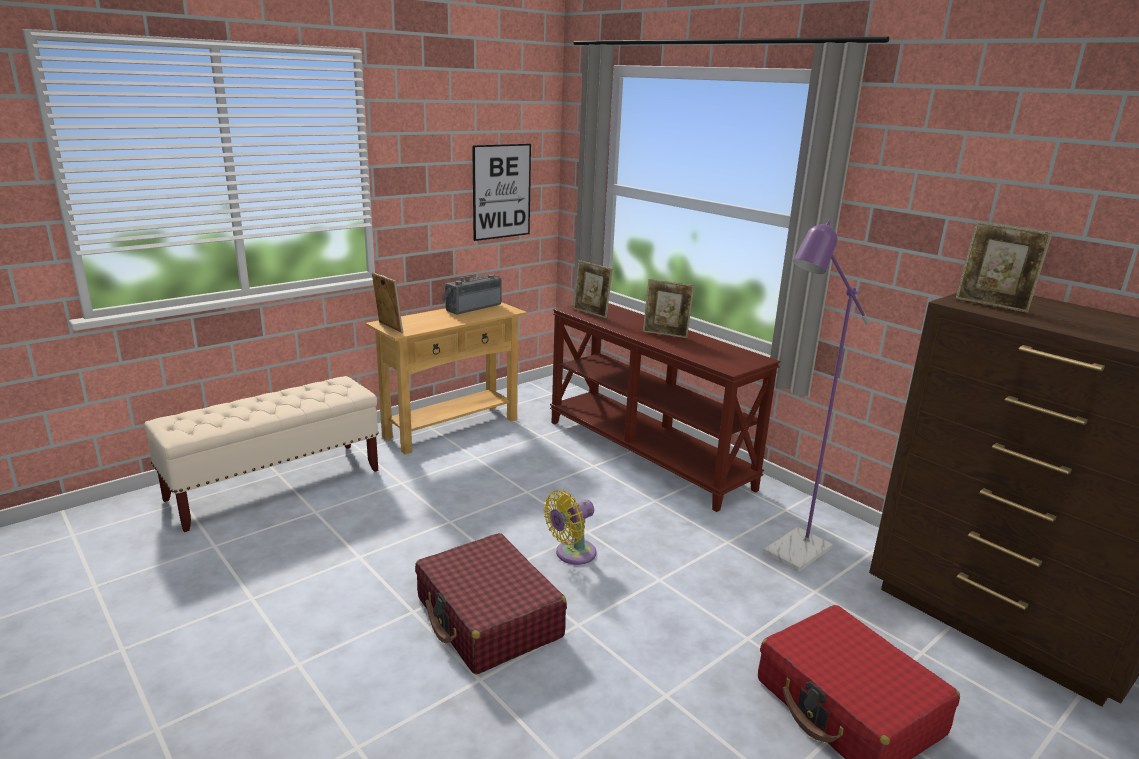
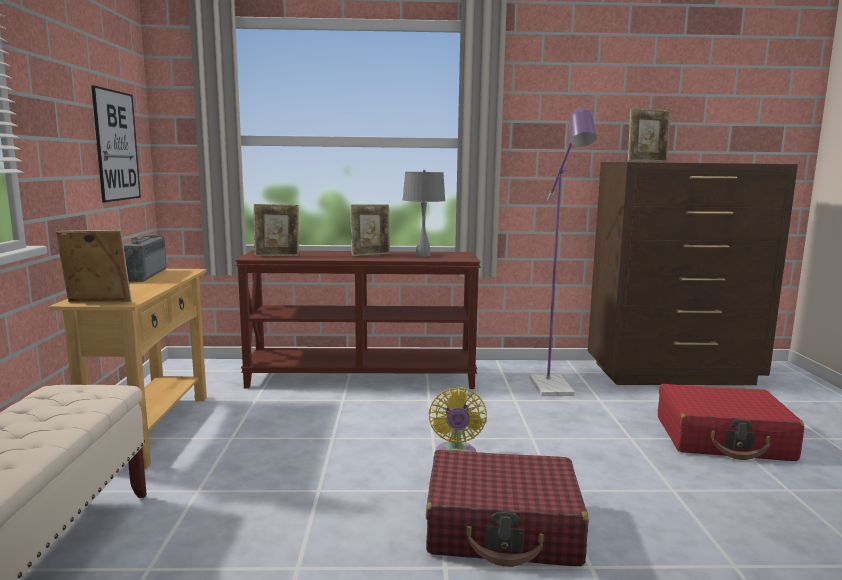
camera: 50 degrees left, 10 degrees down
none -> grey table lamp [403,170,445,257]

